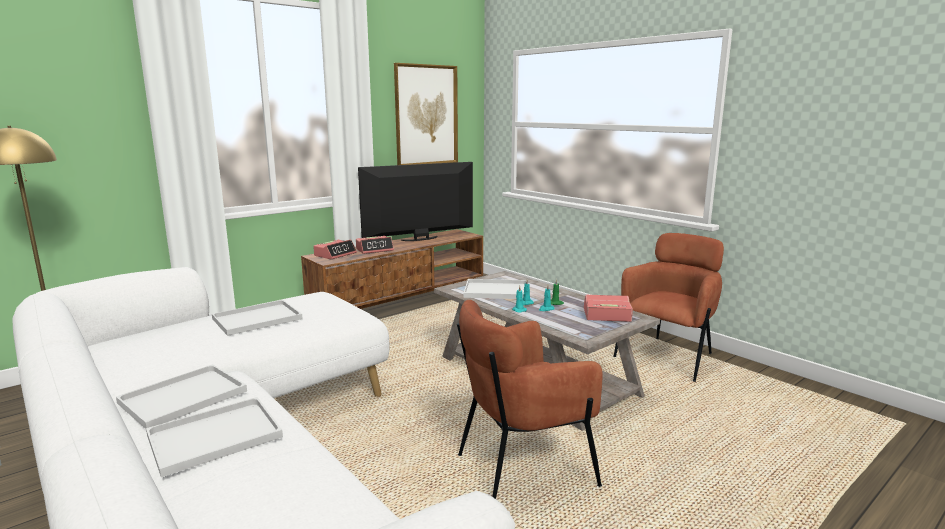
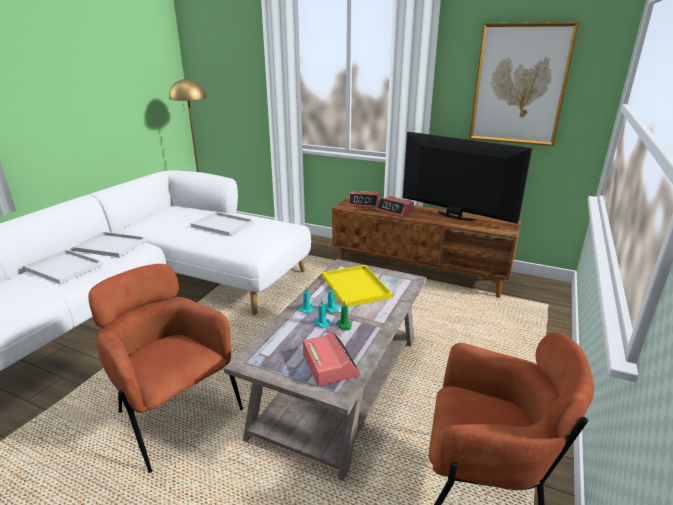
camera: 65 degrees right, 10 degrees up
white tray [463,279,527,299] -> yellow tray [322,265,393,307]

